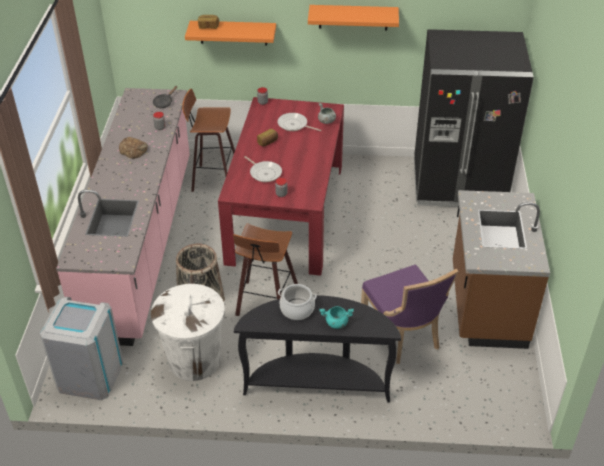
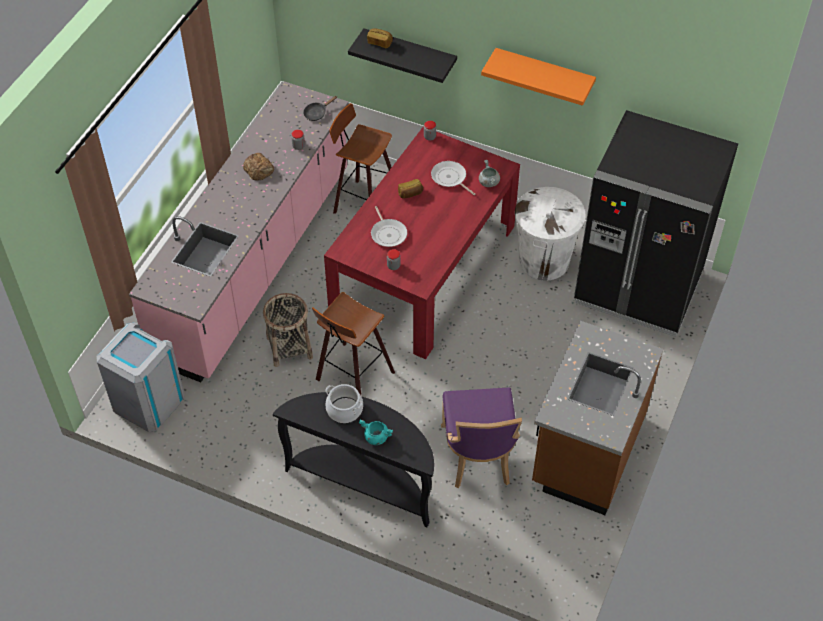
camera: 20 degrees right, 10 degrees up
white trash can [151,284,225,381] -> white trash can moved to [515,187,586,281]
orange shelf [185,21,276,46] -> black shelf [348,28,457,83]

